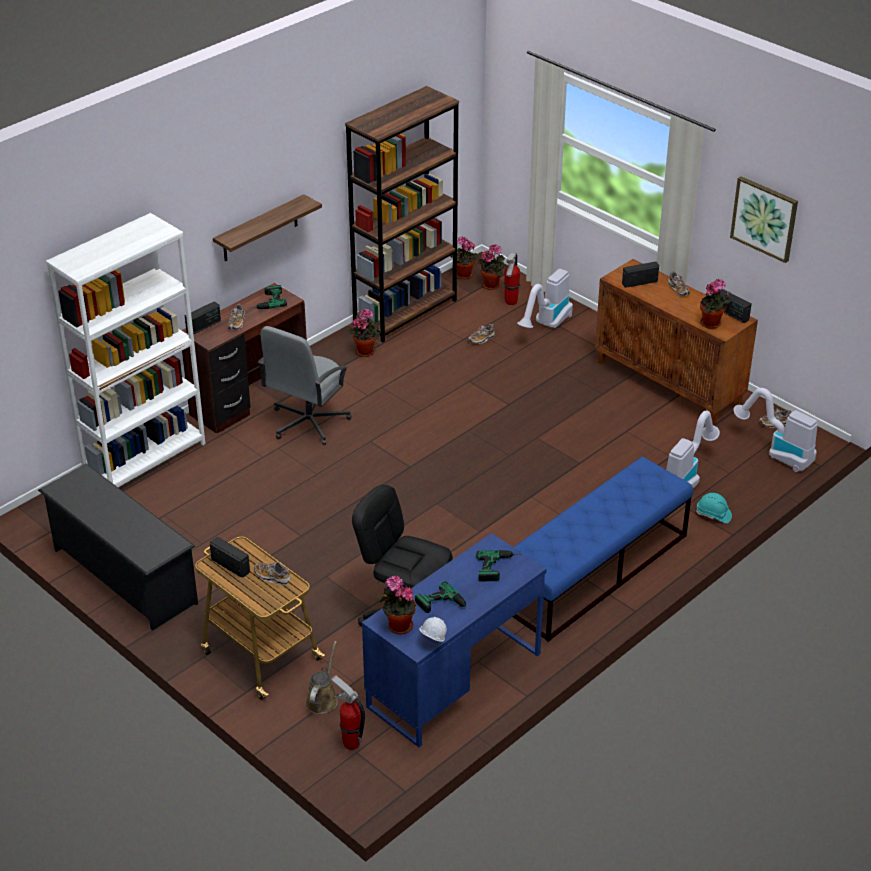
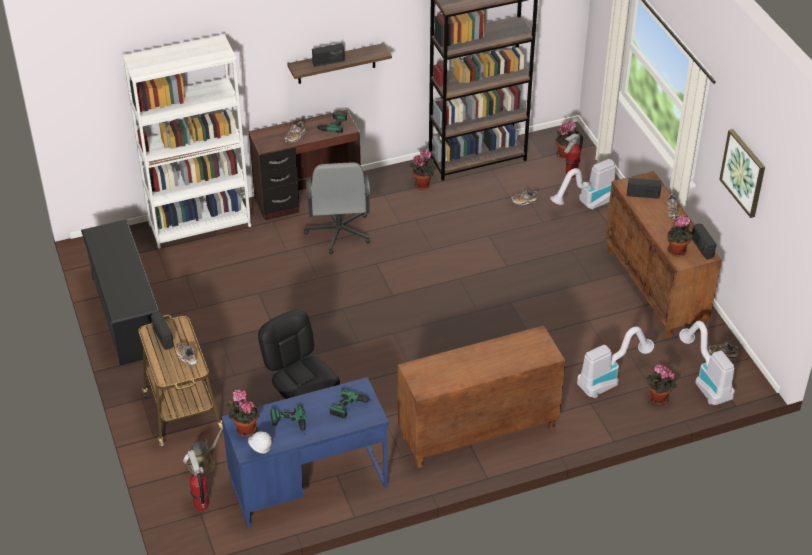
camera: 25 degrees right, 5 degrees up
radio [185,301,221,335] -> radio moved to [312,43,345,67]
grey office chair [258,326,352,445] -> grey office chair turned 60 degrees counterclockwise [304,163,370,255]
potted plant [450,236,479,279] -> potted plant moved to [647,364,677,405]
blue bench [513,457,693,642] -> brown cabinet [398,325,566,468]
turquoise hard hat [696,493,732,523] -> none

